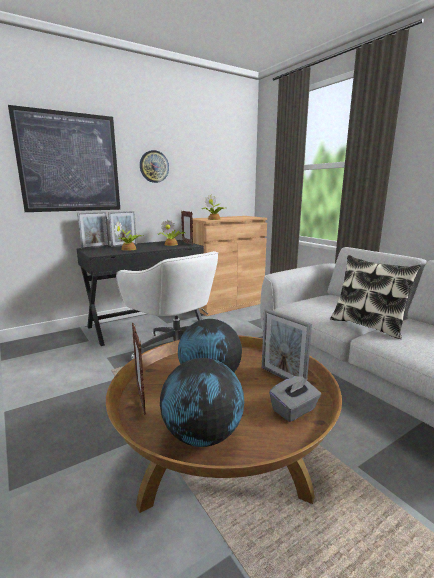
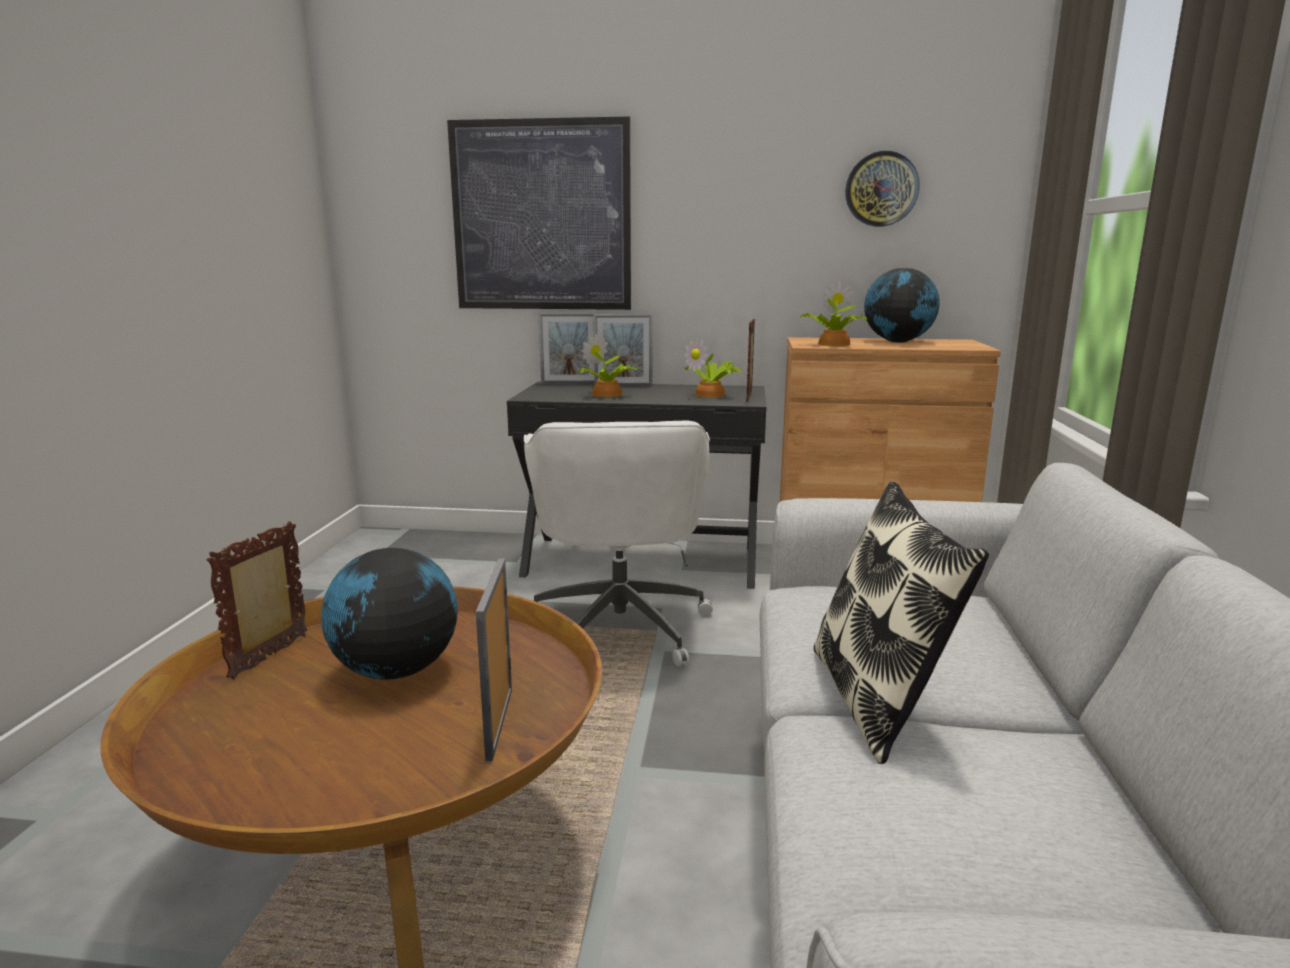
camera: 40 degrees right, 0 degrees up
wall clock [140,150,169,183] -> wall clock moved to [845,151,920,227]
globe [160,358,244,447] -> globe moved to [864,268,940,342]
grey tissue box [269,376,321,422] -> none

